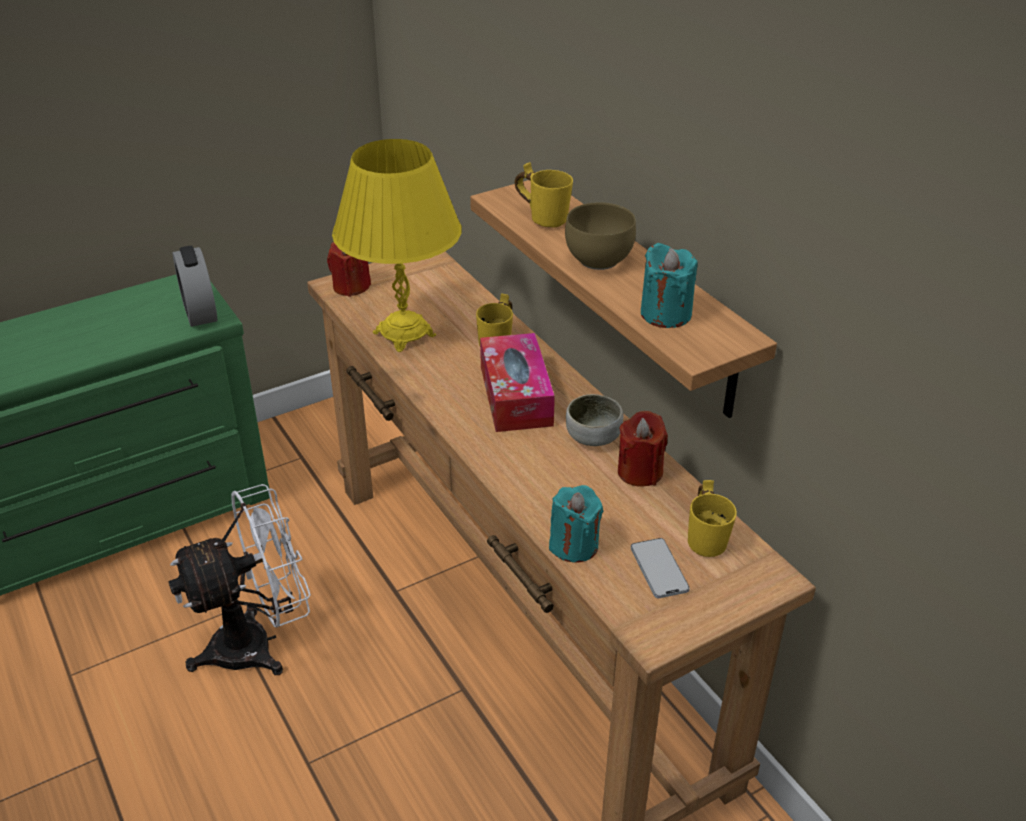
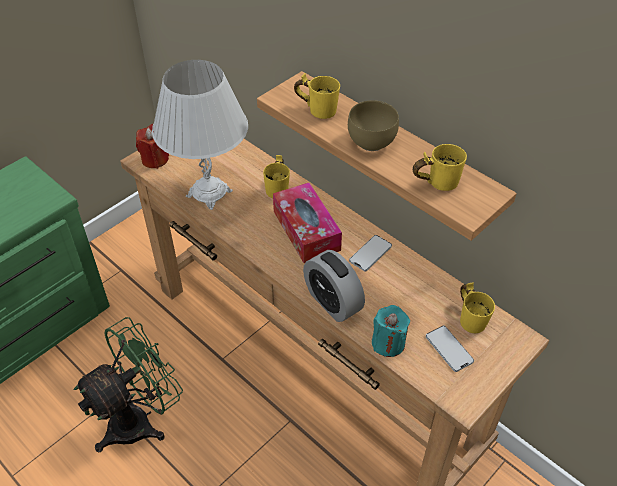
camera: 15 degrees left, 10 degrees up
white fan [168,484,311,675] -> green fan [74,317,183,453]
alarm clock [173,246,217,327] -> alarm clock moved to [303,250,365,322]
yellow table lamp [332,139,462,352] -> white table lamp [152,60,248,210]
bowl [566,394,623,446] -> phone [349,235,392,271]
red candle [618,411,668,487] -> none
turquoise candle [641,243,698,328] -> yellow mug [413,144,467,191]

